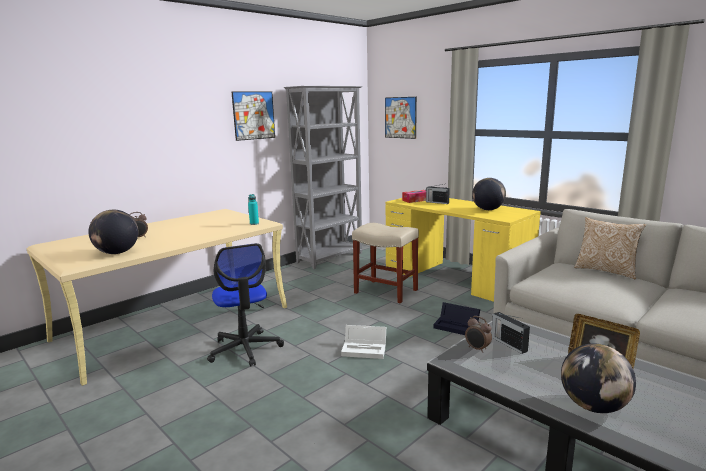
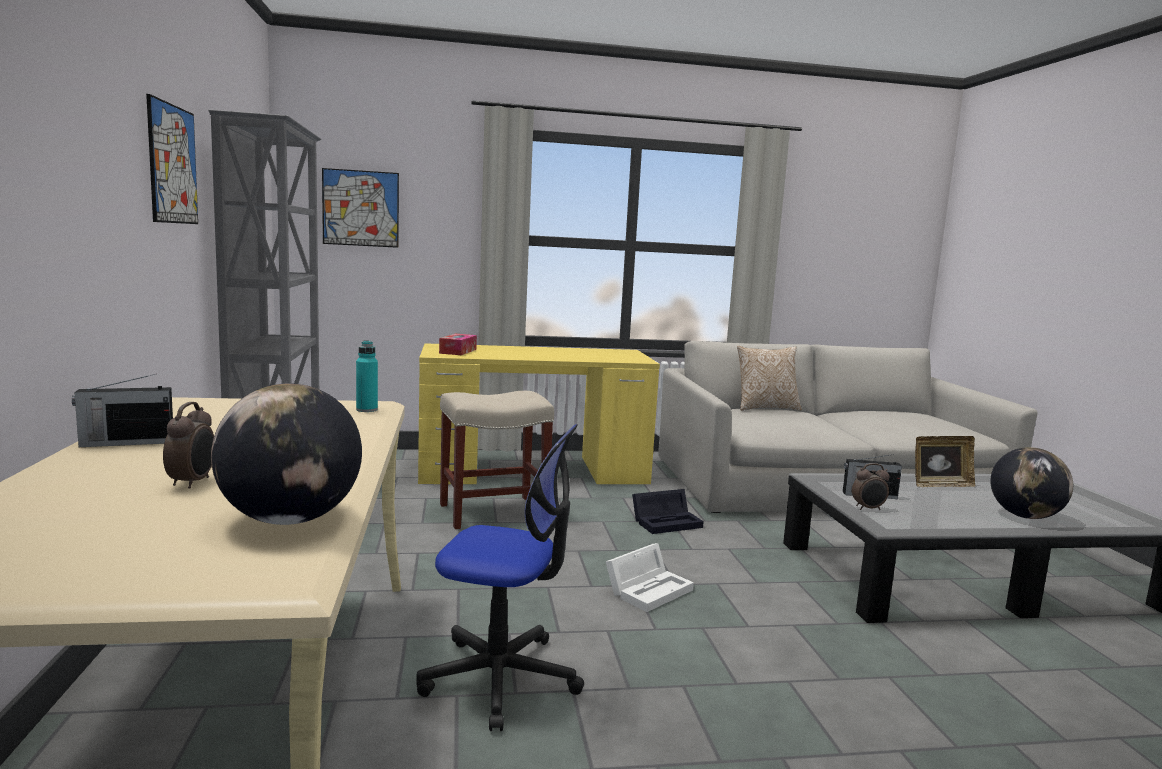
camera: 55 degrees left, 5 degrees down
radio [426,184,450,204] -> radio moved to [72,374,173,447]
globe [472,178,506,210] -> none

